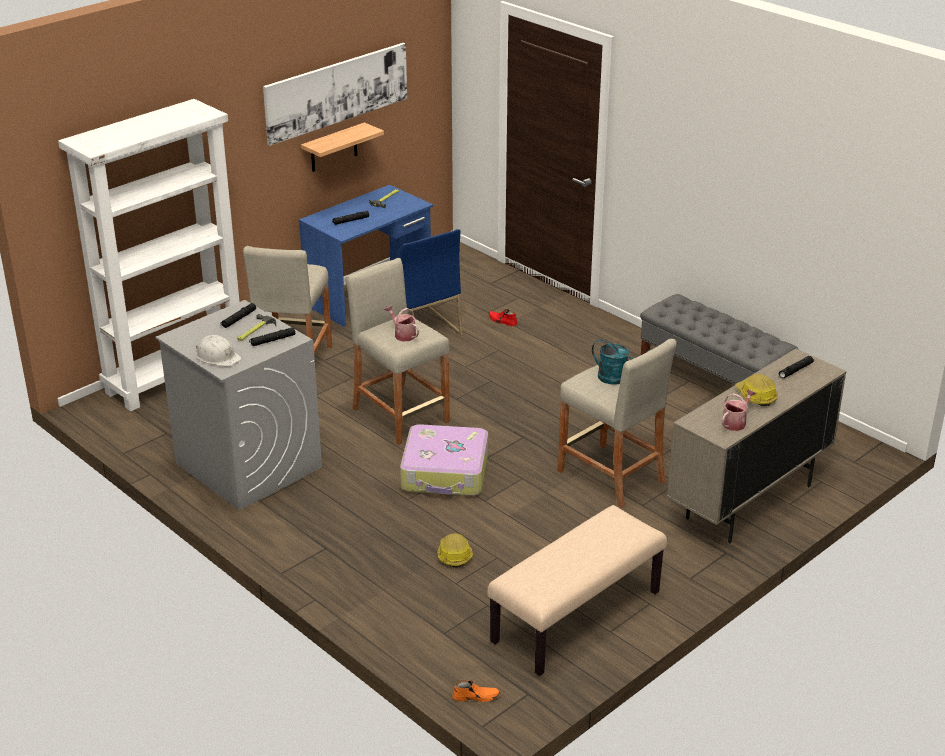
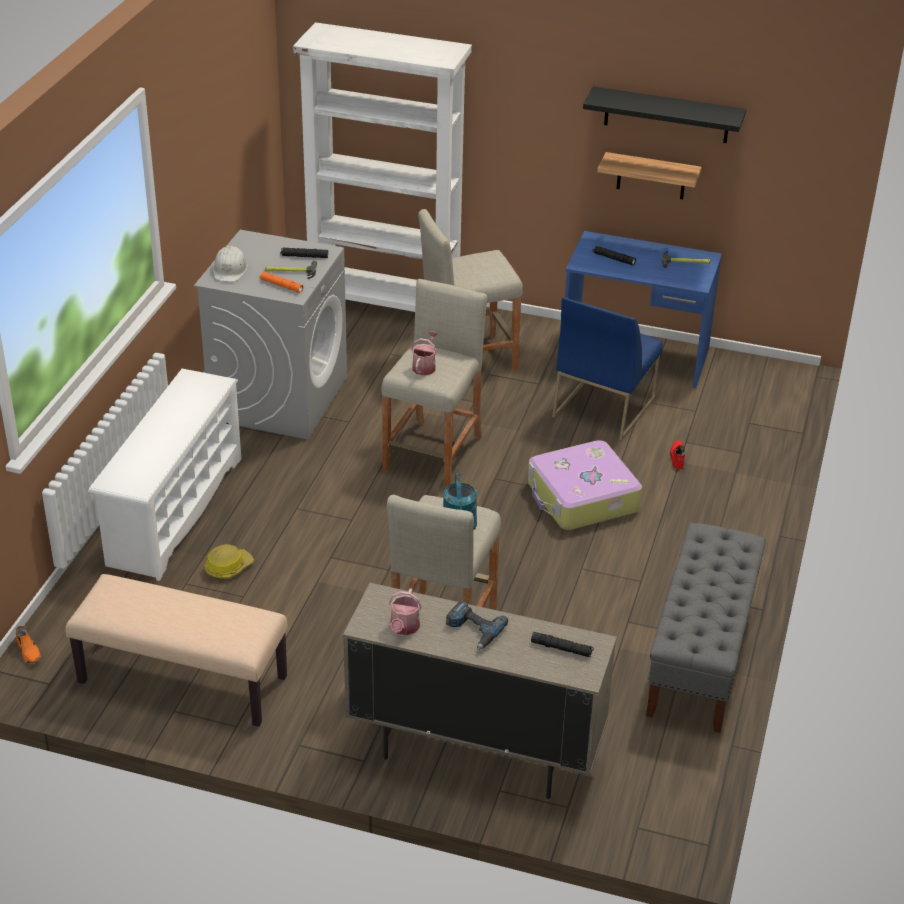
camera: 60 degrees right, 5 degrees up
black flashlight [249,327,295,346] -> orange flashlight [259,272,304,293]
picture [263,43,407,146] -> black shelf [583,86,746,143]
suitcase [400,424,488,496] -> suitcase moved to [528,440,642,530]
watering can [722,389,756,431] -> watering can turned 90 degrees clockwise [389,588,422,635]
hard hat [735,374,778,406] -> power drill [446,601,508,650]
none -> white shoe rack [88,369,241,581]

